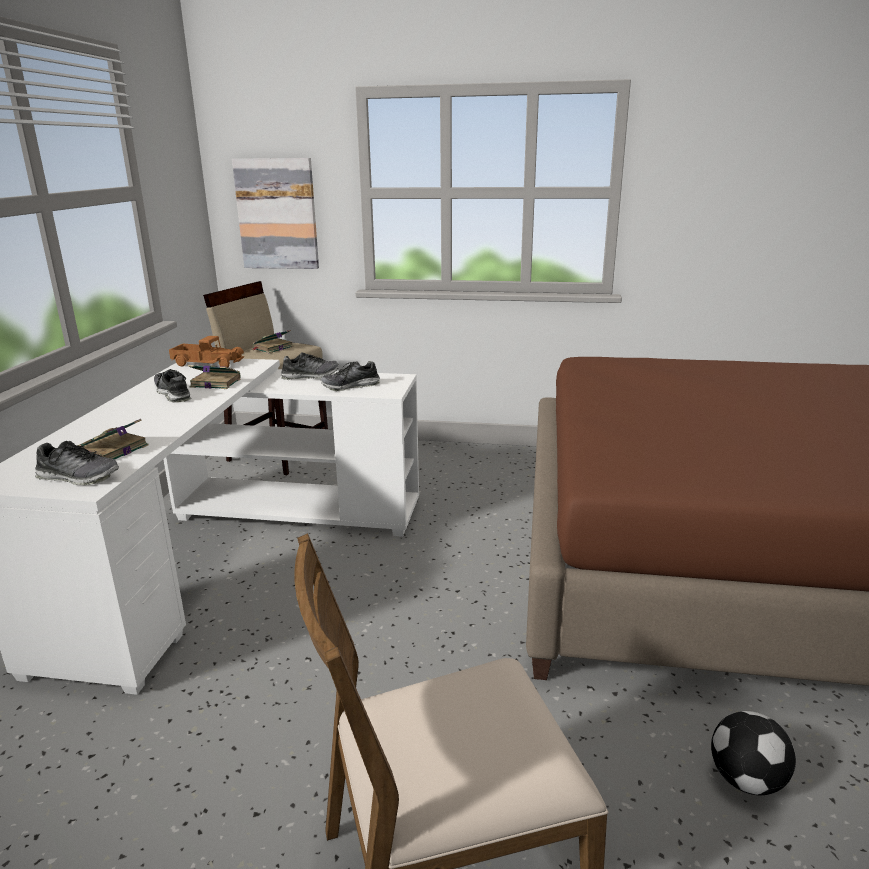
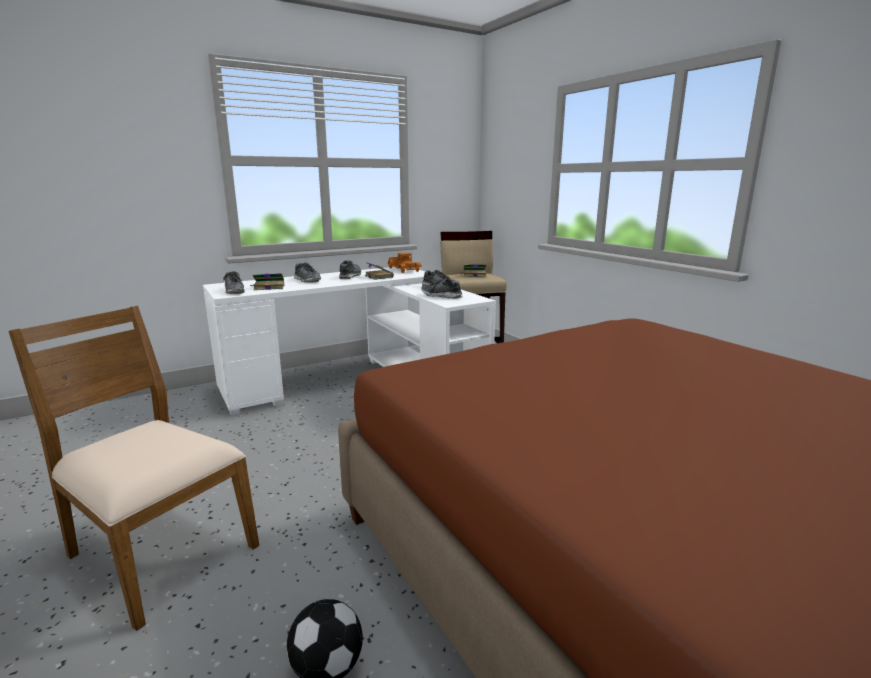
camera: 50 degrees right, 5 degrees down
picture [232,158,319,269] -> none
none -> shoe [294,263,321,283]

